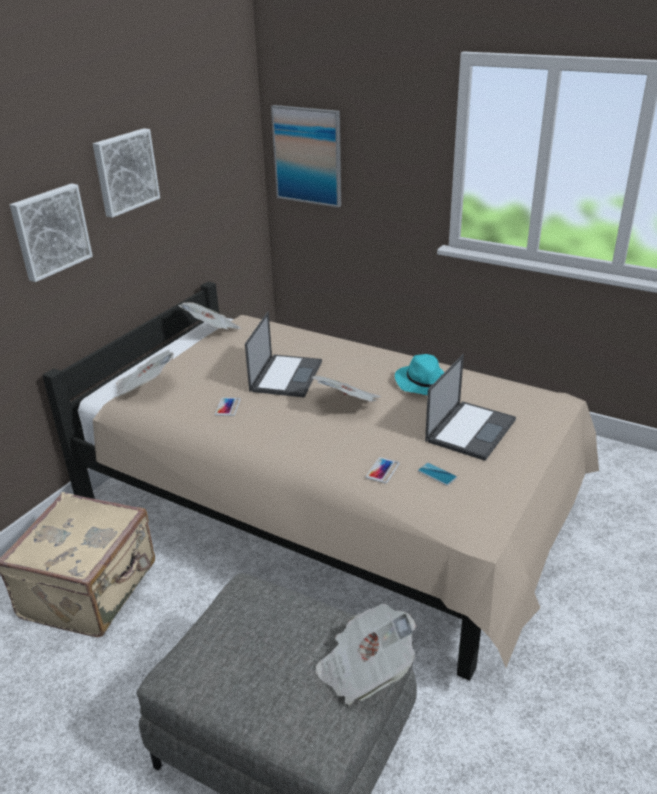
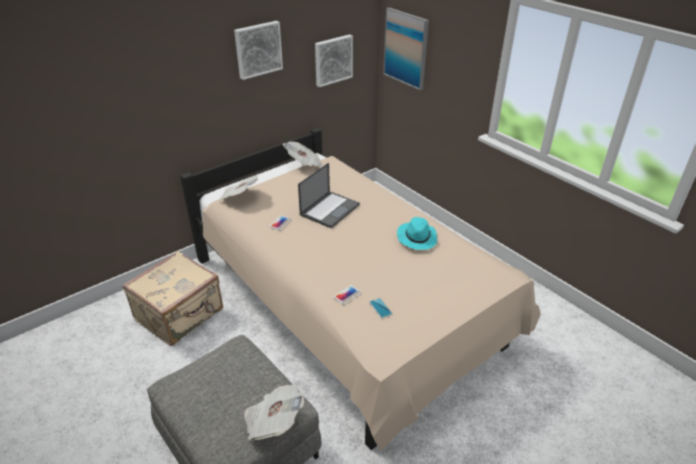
camera: 20 degrees right, 5 degrees up
picture [10,183,93,282] -> picture moved to [315,34,353,87]
newspaper [312,375,381,402] -> none
laptop [425,354,516,461] -> none

